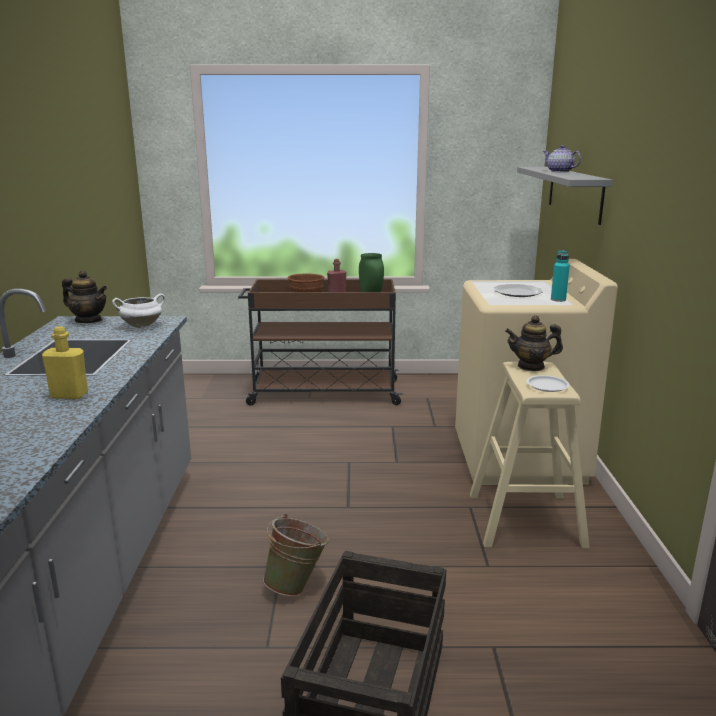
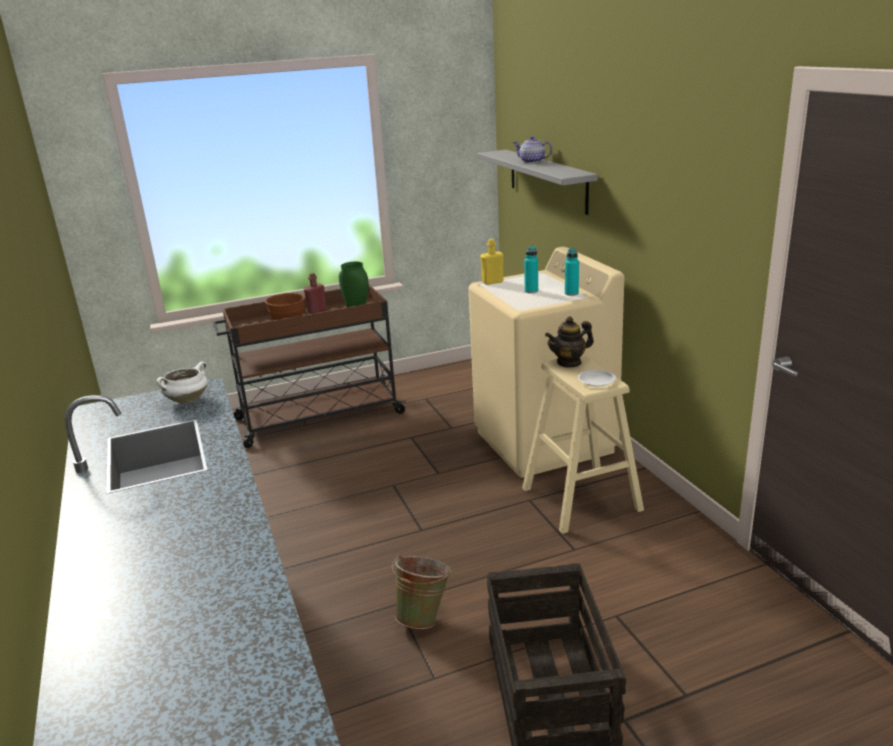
camera: 20 degrees left, 5 degrees up
yellow bottle [42,326,88,399] -> yellow bottle moved to [480,239,504,285]
teapot [62,270,107,323] -> none
plate [493,284,543,297] -> turquoise bottle [524,246,538,293]

